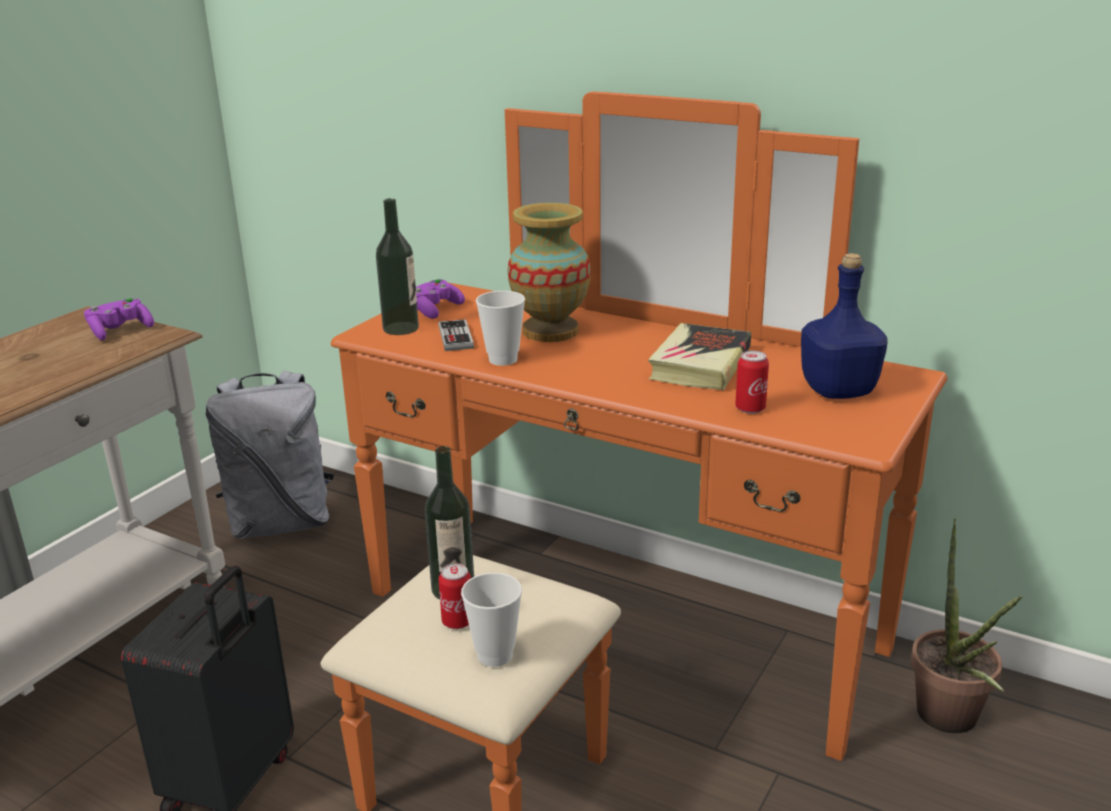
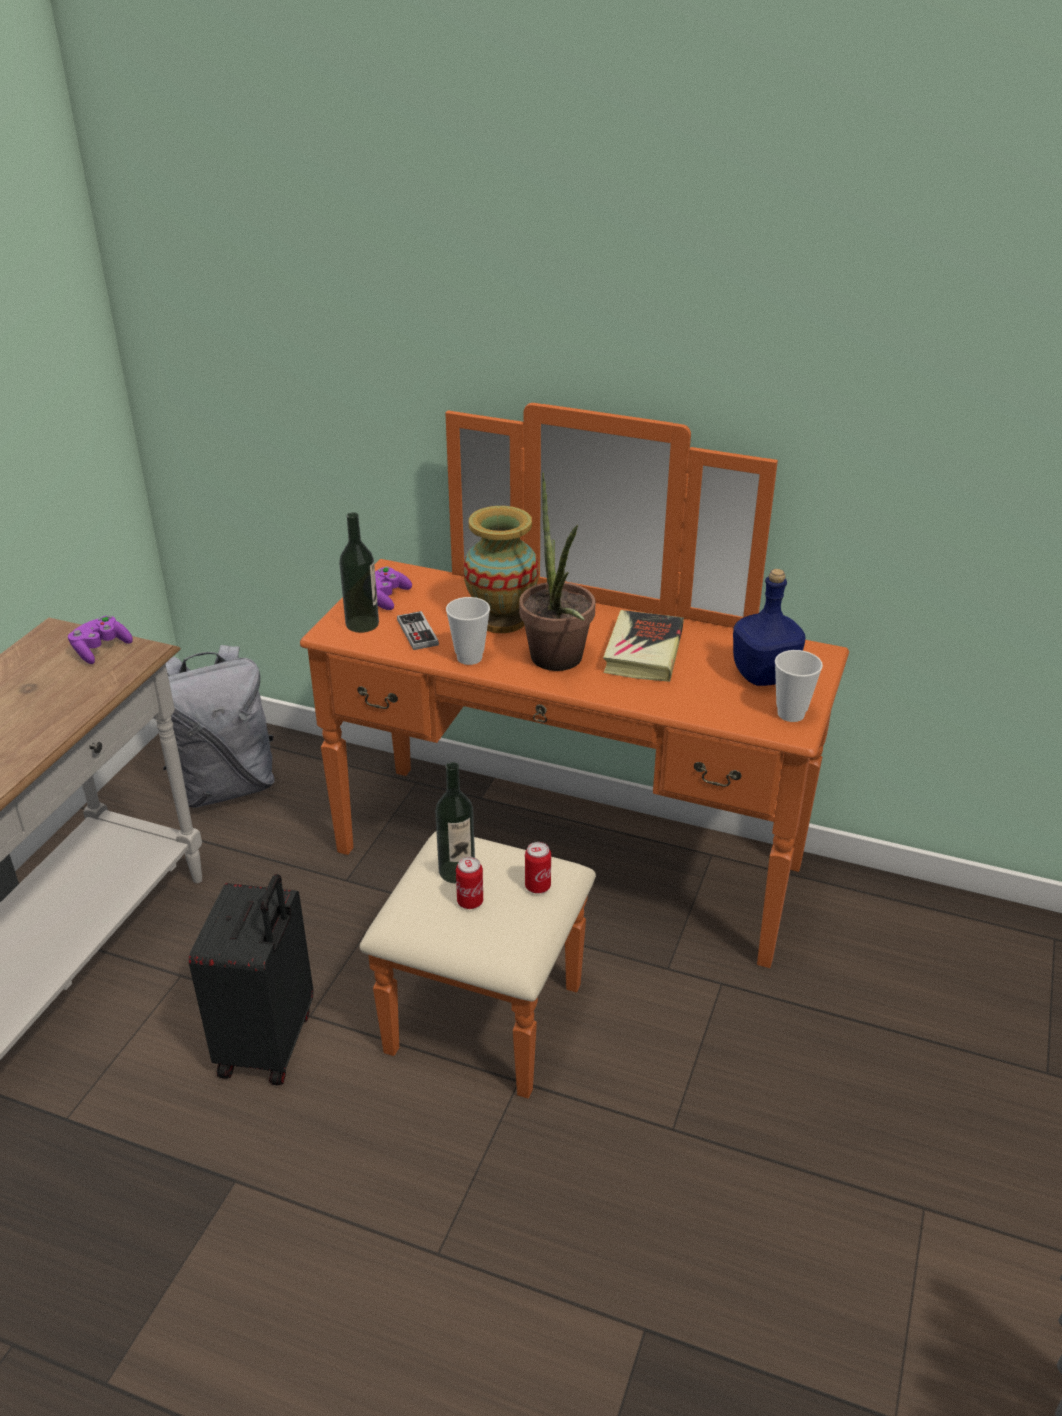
camera: 10 degrees left, 10 degrees up
cup [461,573,522,667] -> cup moved to [775,650,823,722]
can [735,350,769,414] -> can moved to [525,842,551,894]
potted plant [911,518,1022,733] -> potted plant moved to [519,472,595,671]

